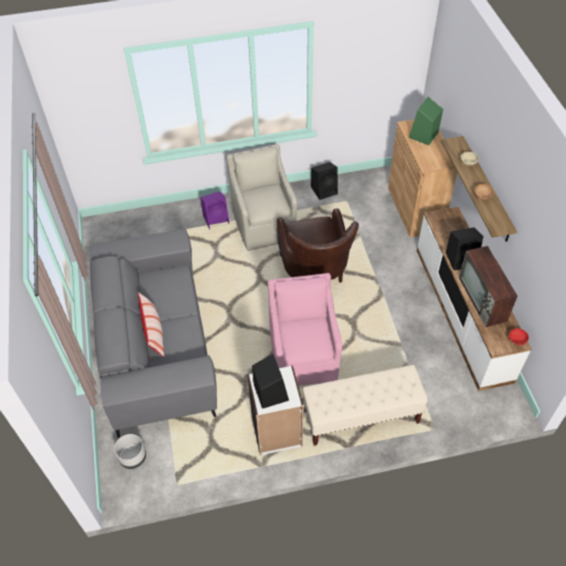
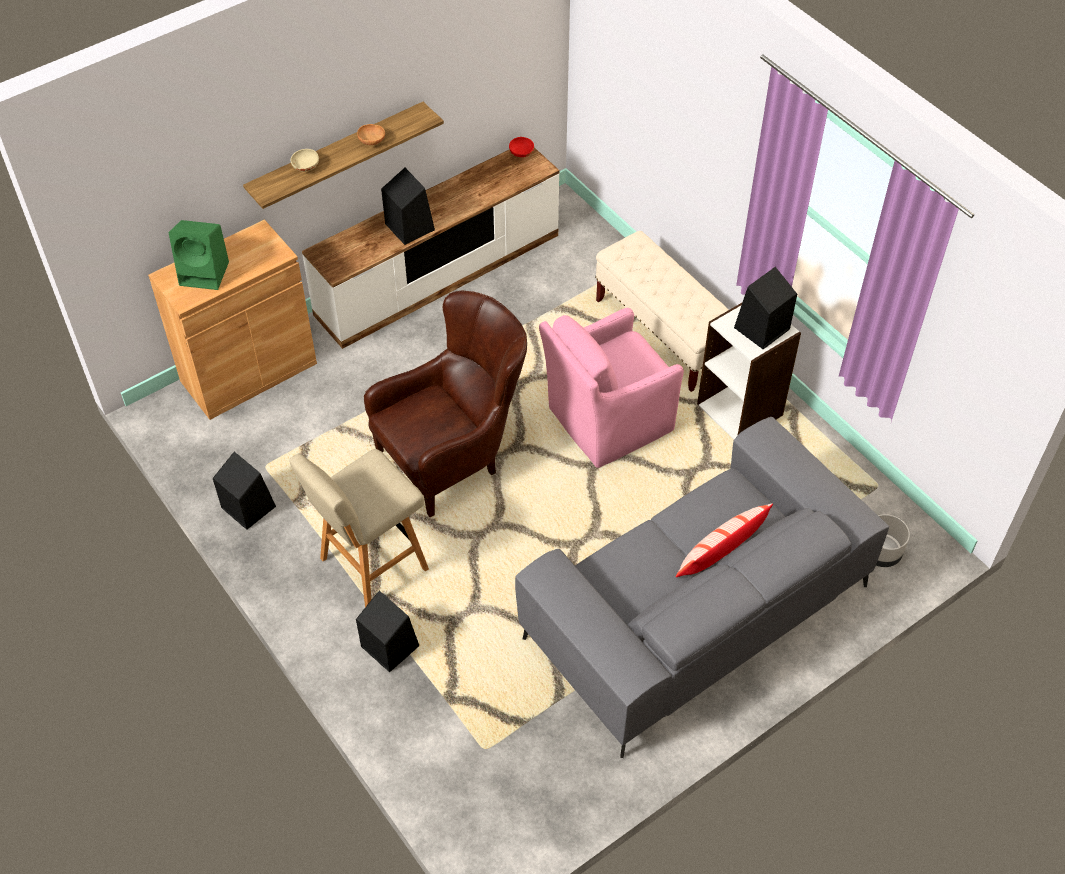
camera: 115 degrees left, 0 degrees up
purple speaker [200,191,229,230] -> black speaker [356,591,419,672]
beige armchair [227,144,297,251] -> beige stool [289,449,429,607]
television [459,246,518,327] -> none

